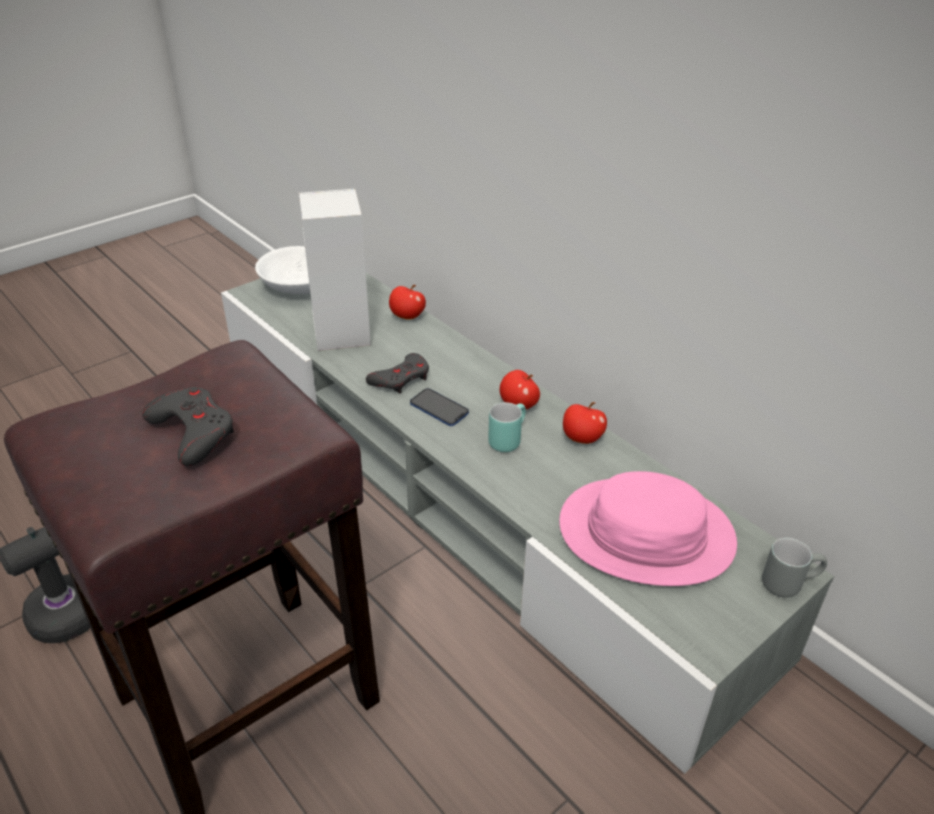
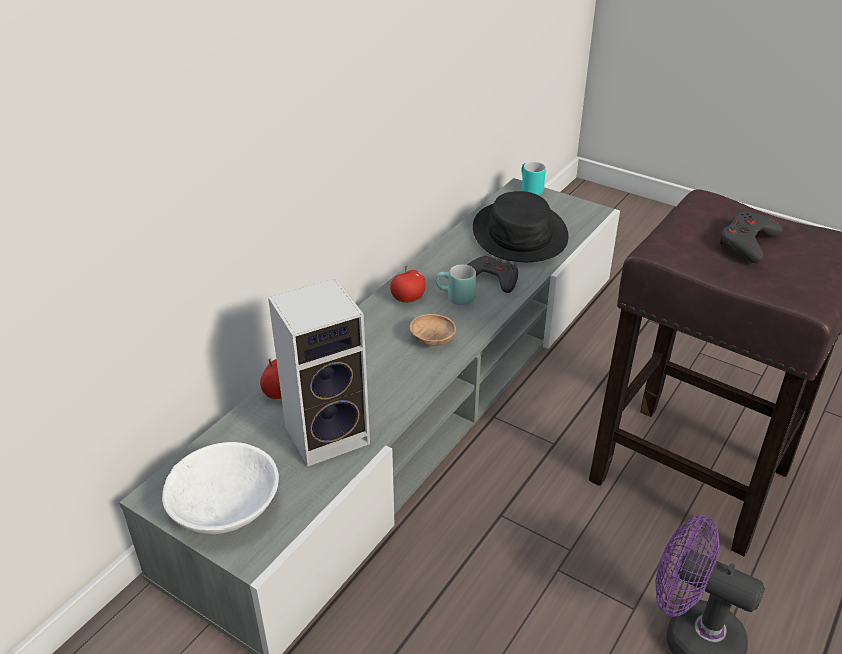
camera: 105 degrees left, 0 degrees up
grey game controller [366,353,429,393] -> grey game controller moved to [467,256,518,293]
phone [410,388,469,426] -> brown bowl [410,314,456,346]
pink hat [559,471,737,586] -> black hat [473,191,568,262]
apple [563,402,607,444] -> none
grey mug [762,538,827,598] -> turquoise mug [521,162,546,195]

